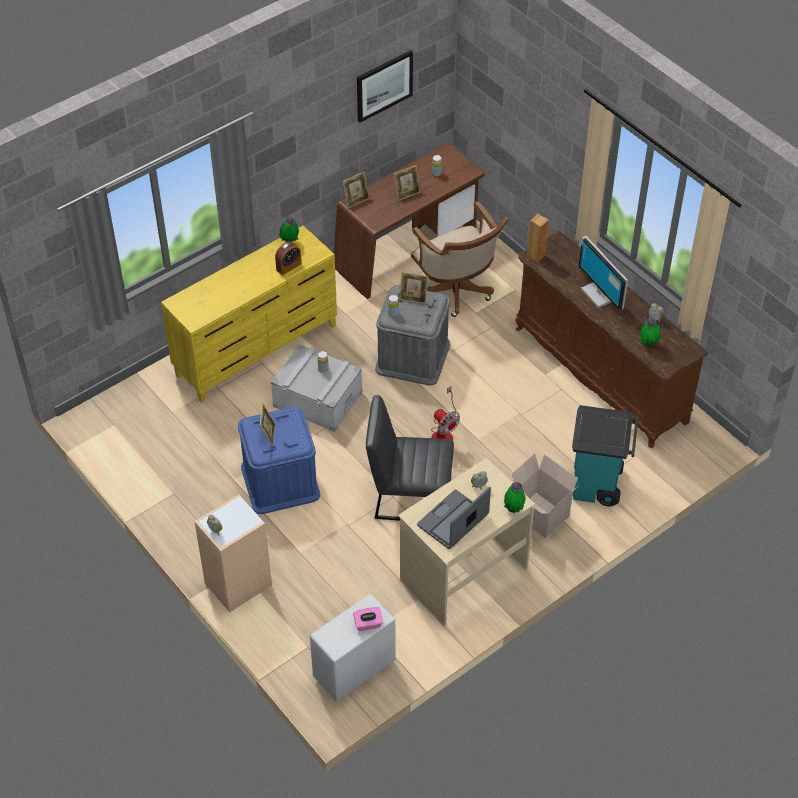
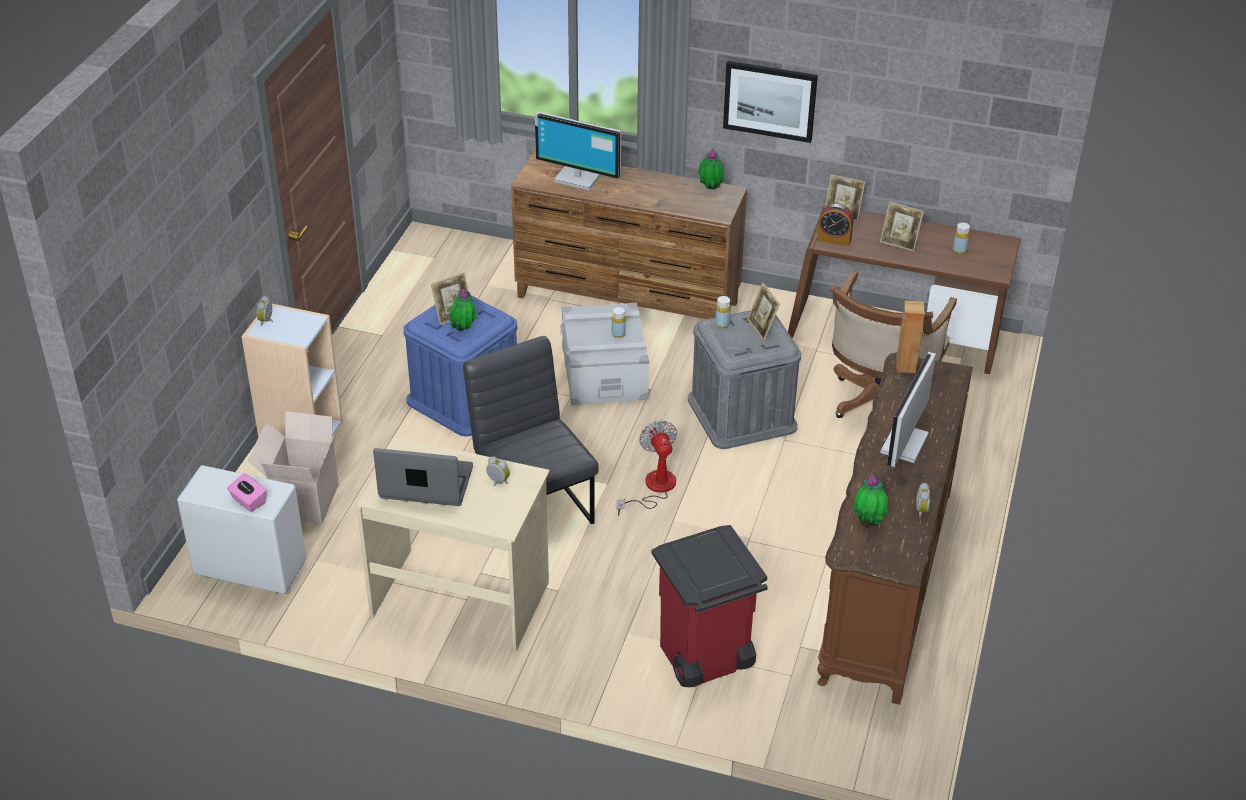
camera: 55 degrees right, 10 degrees down
yellow dresser [161,226,337,403] -> brown dresser [511,151,747,319]
alarm clock [275,242,301,275] -> alarm clock moved to [817,204,853,246]
picture [357,50,413,123] -> picture moved to [723,61,818,143]
fan [431,386,460,440] -> fan turned 150 degrees clockwise [617,421,677,516]
potted plant [504,482,526,514] -> potted plant moved to [449,289,477,331]
cardboard box [512,453,579,538] -> cardboard box moved to [248,411,339,524]
turquoise trash can [572,405,639,507] -> red trash can [651,525,768,687]
none -> monitor [535,111,621,190]

